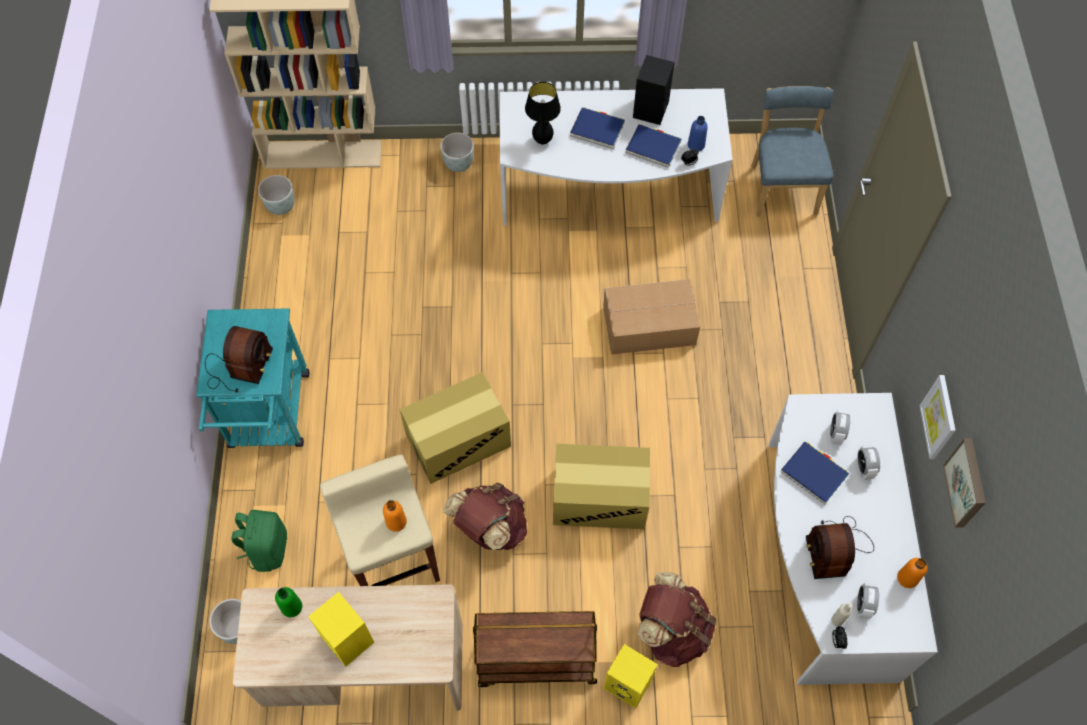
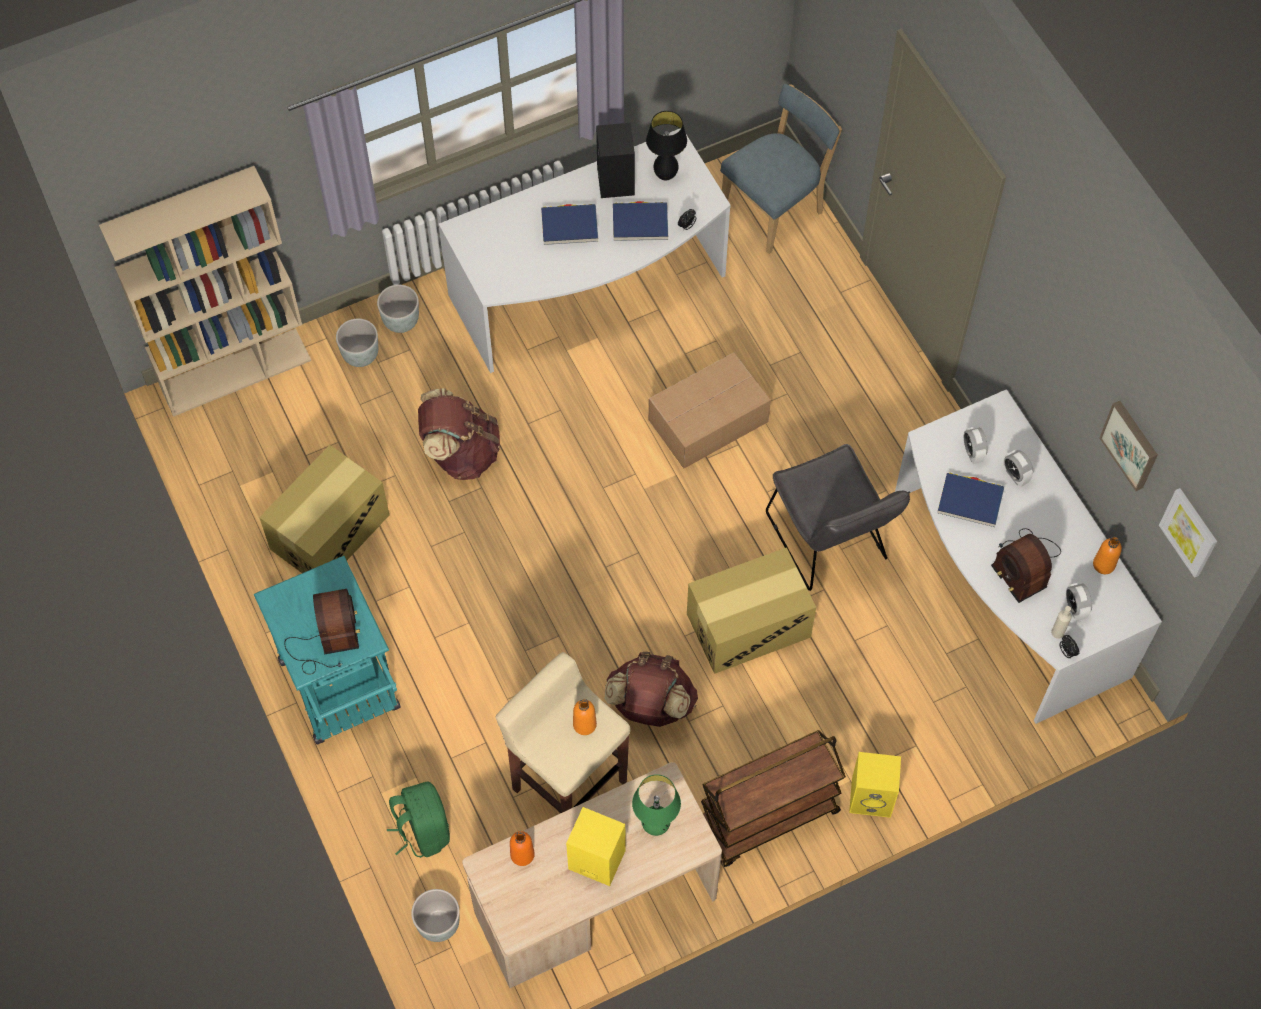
camera: 25 degrees left, 0 degrees up
grey planter [258,175,295,215] -> grey planter moved to [336,319,378,367]
green bottle [275,587,302,617] -> orange bottle [510,831,535,866]
cardboard box [400,372,511,484] -> cardboard box moved to [259,445,390,573]
black table lamp [525,82,561,145] -> black table lamp moved to [646,111,687,181]
brown backpack [638,572,716,667] -> brown backpack moved to [418,388,500,480]
blue bottle [688,116,708,151] -> none
blue chair [751,86,834,216] -> blue chair turned 75 degrees clockwise [720,84,842,254]
picture [920,375,956,459] -> picture moved to [1159,488,1217,578]
none -> green table lamp [632,774,681,836]
none -> grey chair [766,444,910,591]

